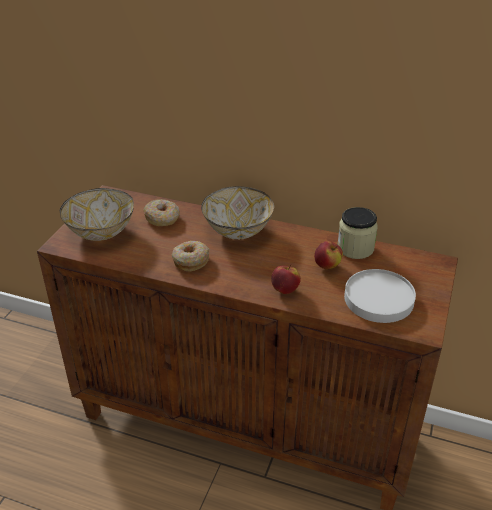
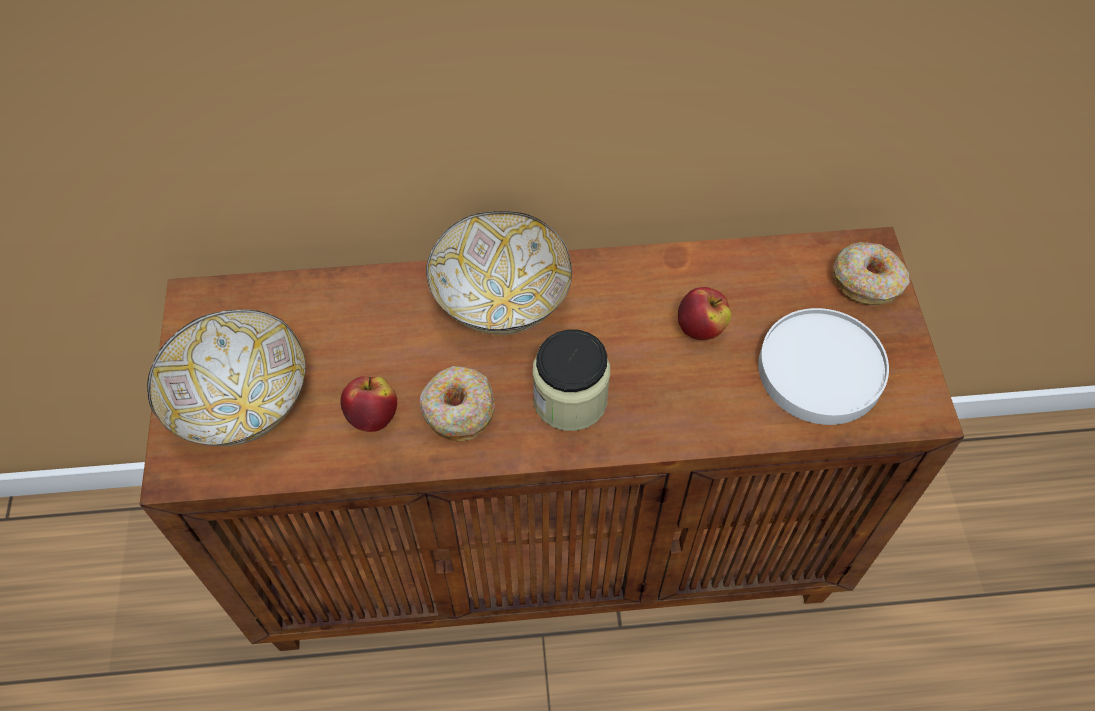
camera: 25 degrees left, 20 degrees up
donut [143,199,180,226] -> donut moved to [833,242,910,305]
apple [271,264,301,294] -> apple moved to [340,376,397,432]
jar [337,207,378,259] -> jar moved to [533,329,610,431]

